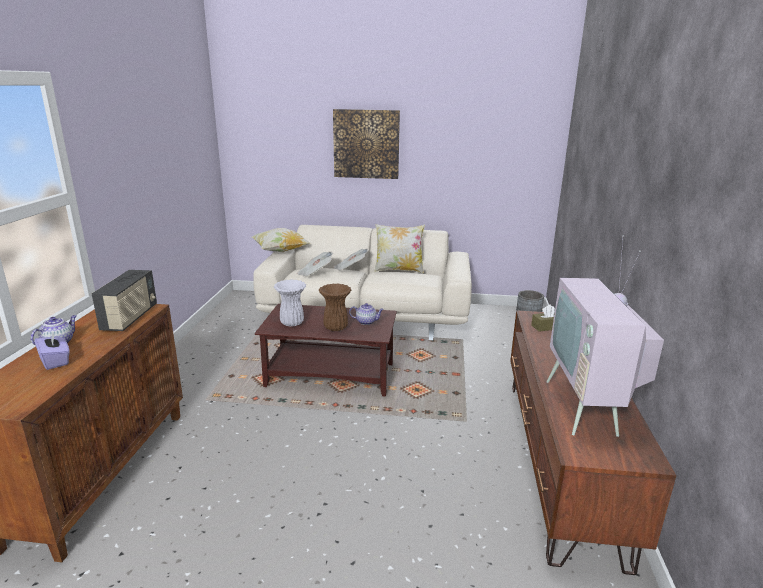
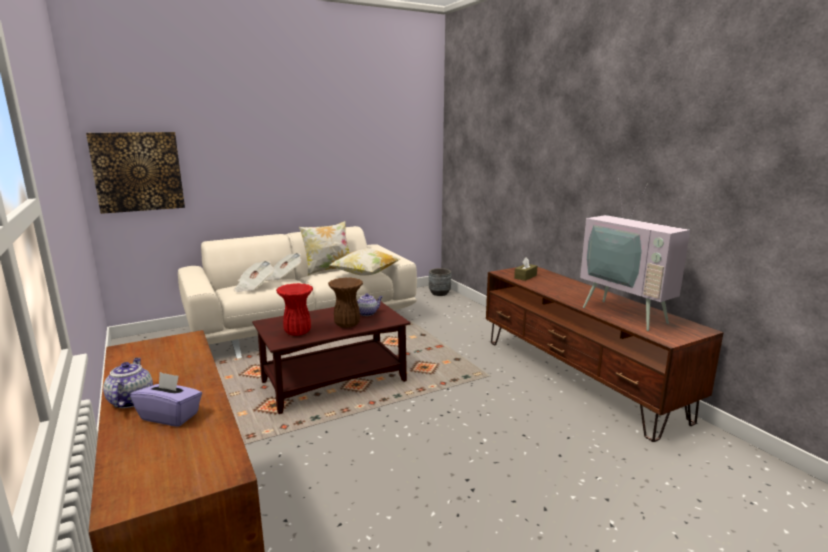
camera: 35 degrees left, 5 degrees down
radio [92,270,157,331] -> none
pillow [252,228,310,252] -> pillow moved to [330,248,401,275]
white vase [274,279,306,327] -> red vase [276,283,313,336]
picture [333,109,400,179] -> picture moved to [86,132,185,214]

